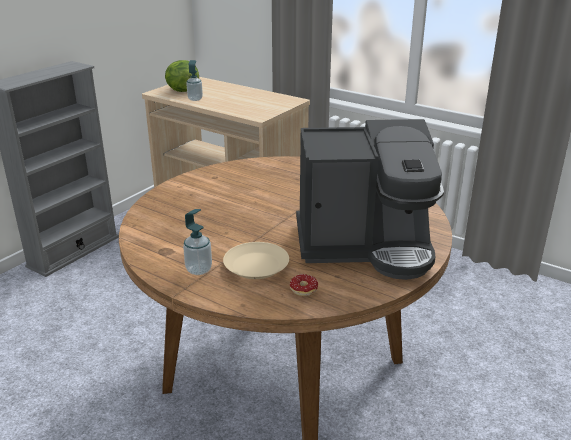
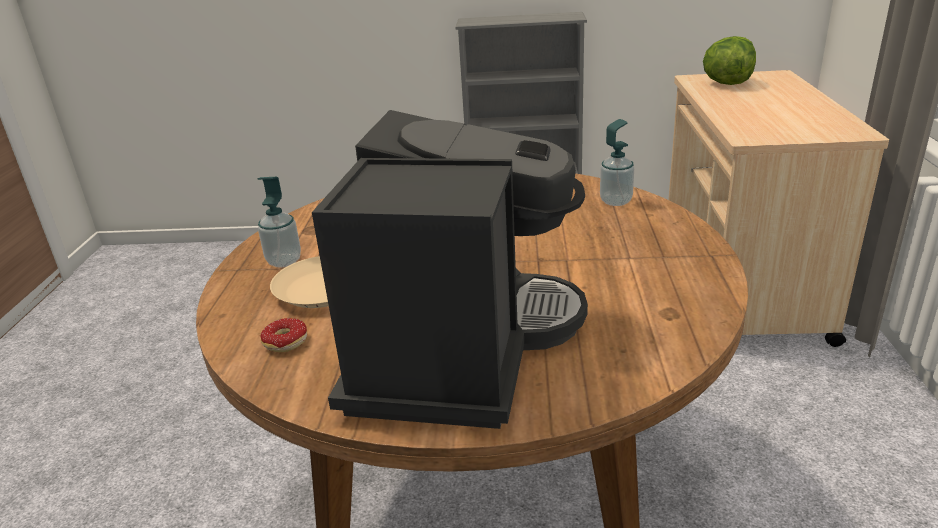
camera: 60 degrees right, 0 degrees up
soap dispenser [186,60,203,101] -> soap dispenser moved to [600,119,634,206]
coffee machine [296,119,444,280] -> coffee machine turned 135 degrees counterclockwise [312,110,588,429]

